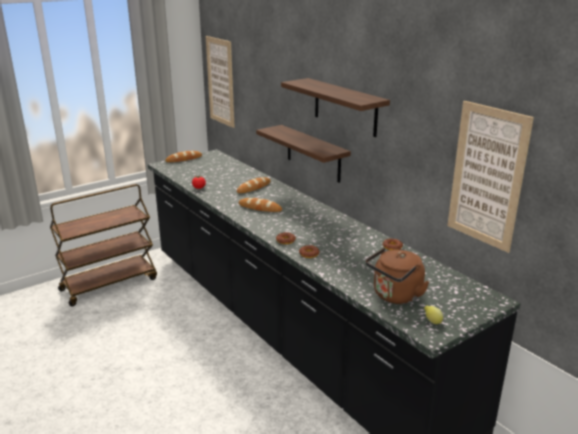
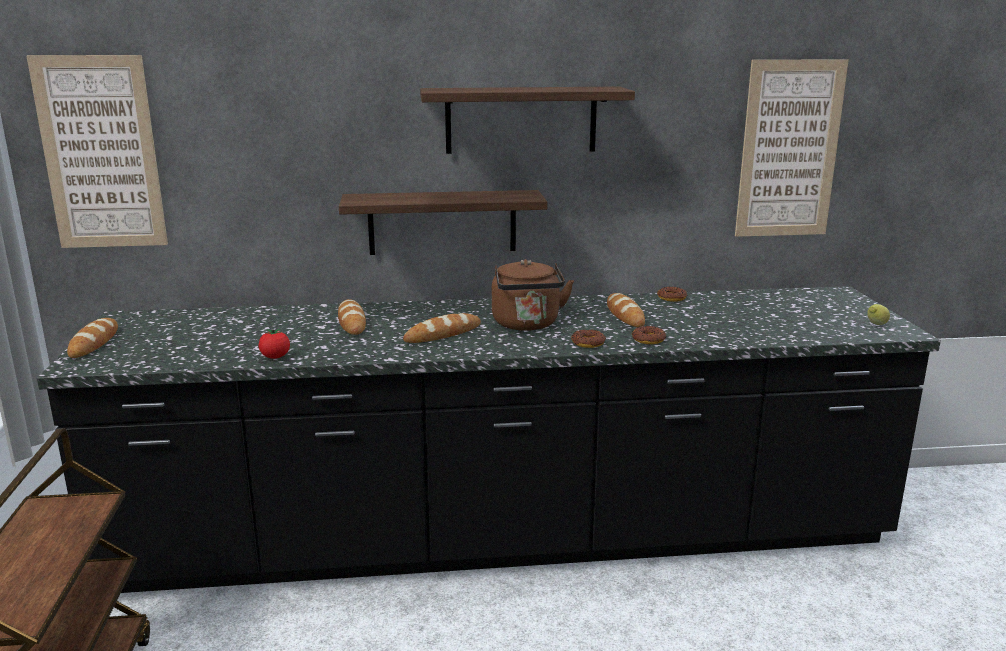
camera: 60 degrees left, 5 degrees down
brown kettle [366,248,429,304] -> brown kettle moved to [492,259,574,331]
none -> bread [607,293,645,327]

